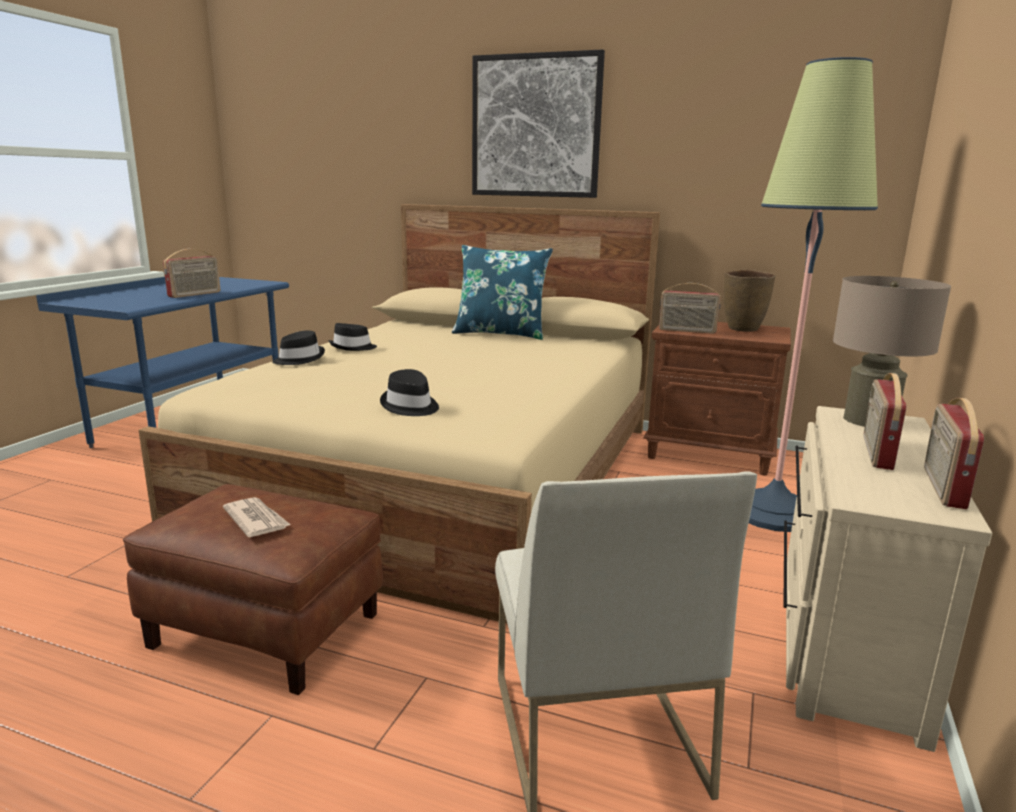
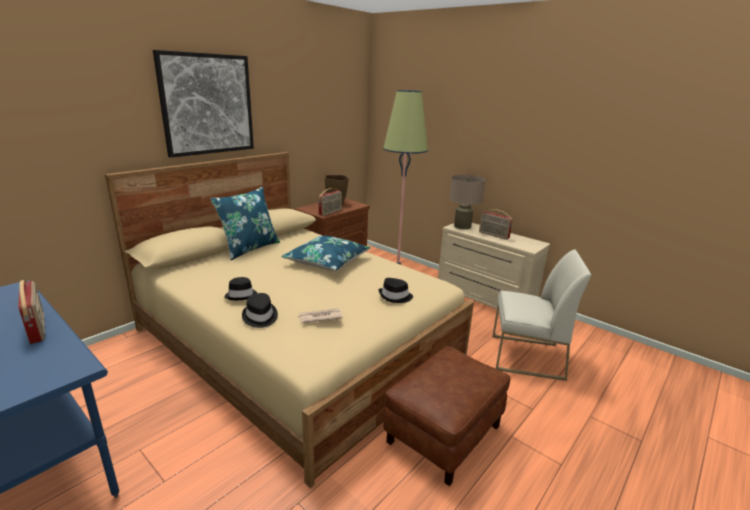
camera: 70 degrees left, 5 degrees up
newspaper [223,497,291,537] -> newspaper moved to [298,308,343,323]
radio [924,398,984,509] -> none
none -> blue pillow [281,236,371,271]

